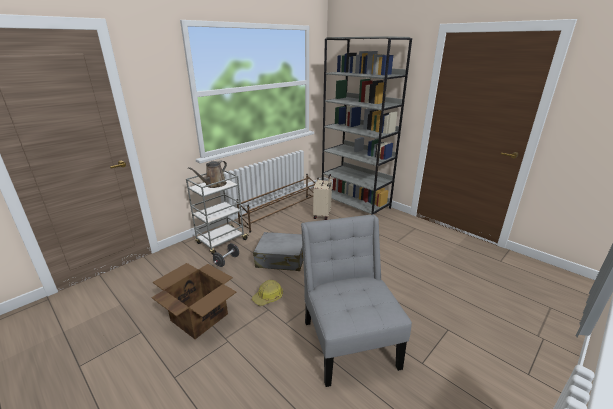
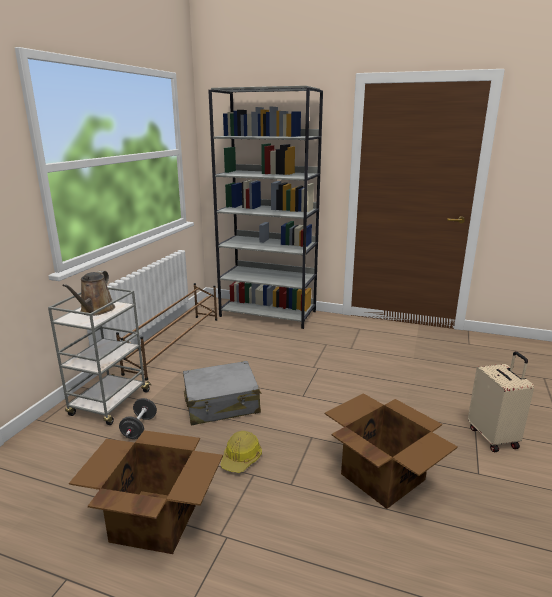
camera: 25 degrees left, 5 degrees down
grey chair [301,214,412,387] -> cardboard box [325,393,458,509]
beige suitcase [313,174,332,220] -> beige suitcase moved to [468,351,534,452]

